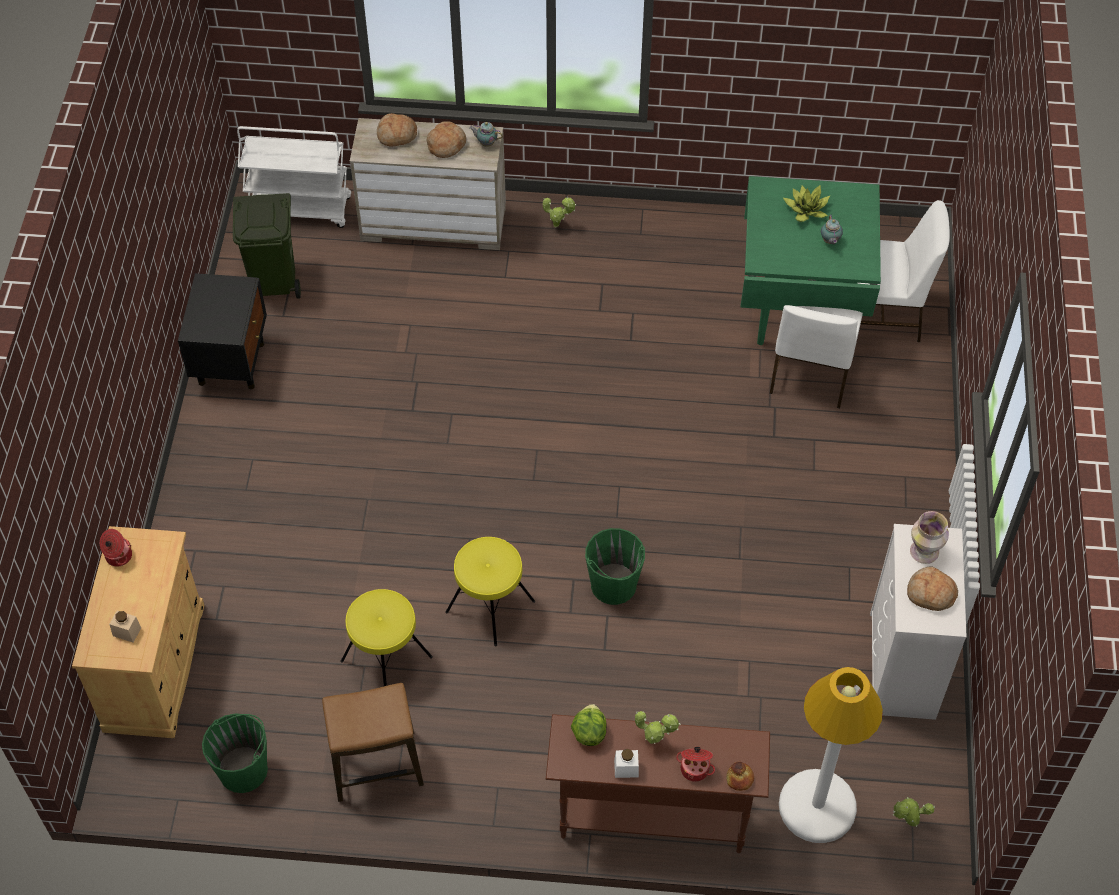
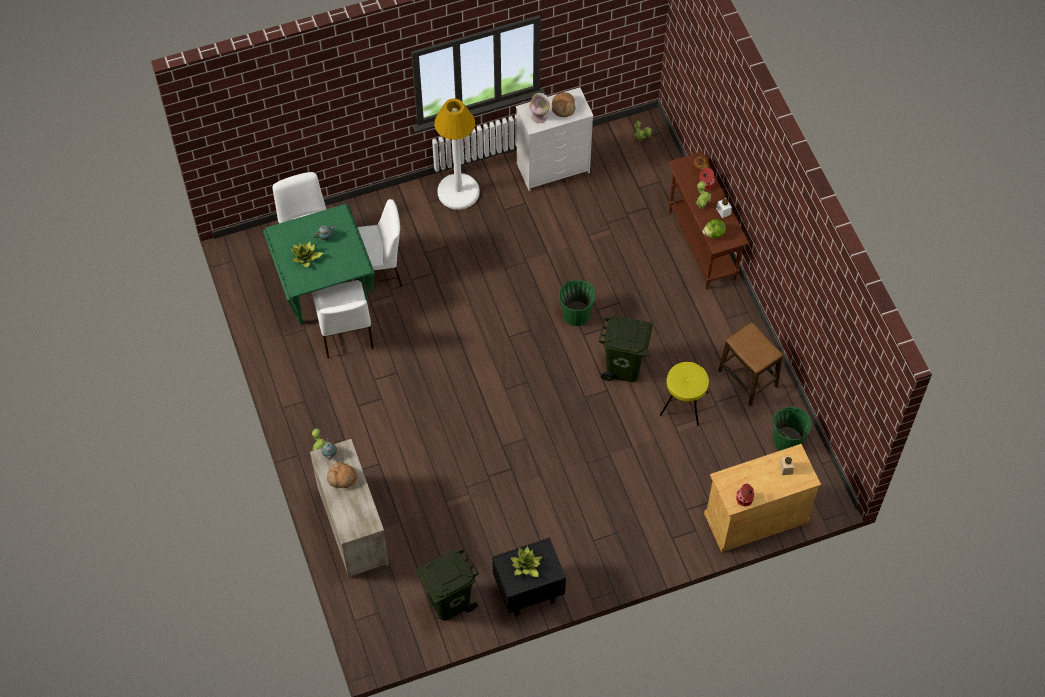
camera: 115 degrees left, 5 degrees up
white cart [237,126,351,228] -> none
bread [377,113,417,147] -> none
yellow stool [445,537,535,646] -> green trash can [599,316,653,382]
white floor lamp [779,667,883,843] -> white floor lamp moved to [434,99,480,210]
none -> white chair [312,280,374,358]
none -> potted plant [510,546,543,577]

